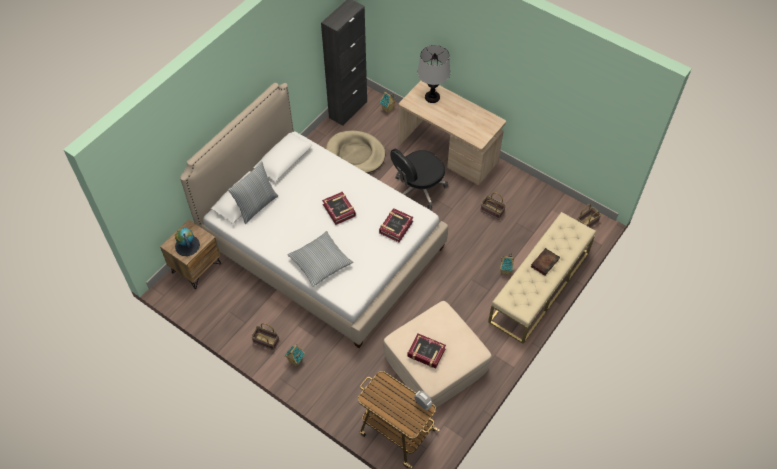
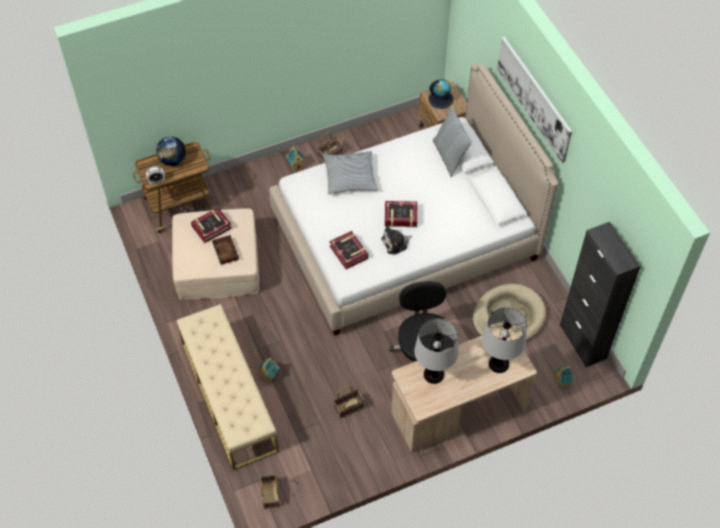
camera: 120 degrees right, 0 degrees up
book [531,248,560,276] -> book moved to [212,235,239,265]
none -> globe [156,136,186,166]
none -> plush toy [381,225,412,255]
none -> table lamp [414,318,459,384]
none -> picture [497,37,572,163]

